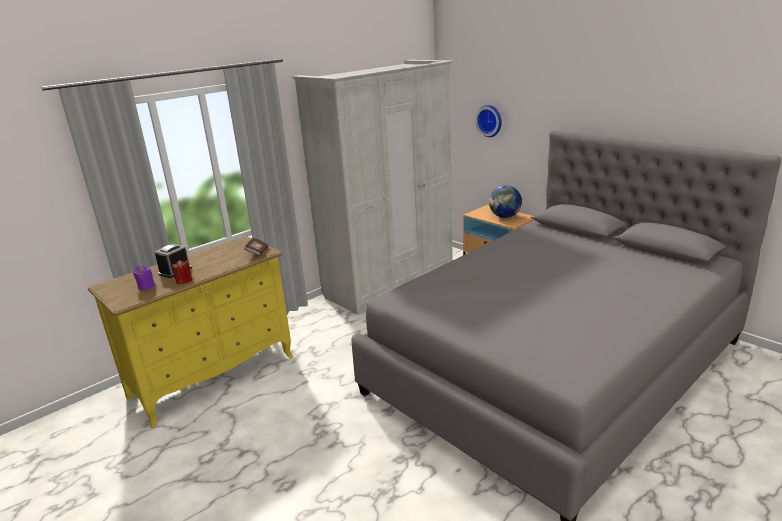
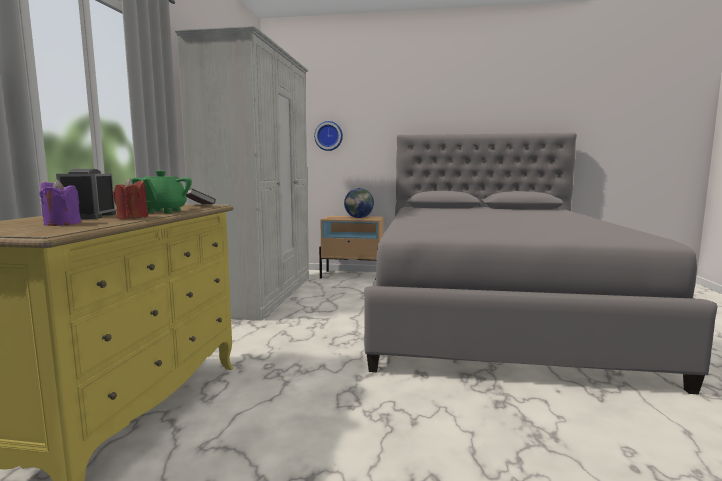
camera: 40 degrees left, 15 degrees down
none -> green teapot [131,171,192,213]

